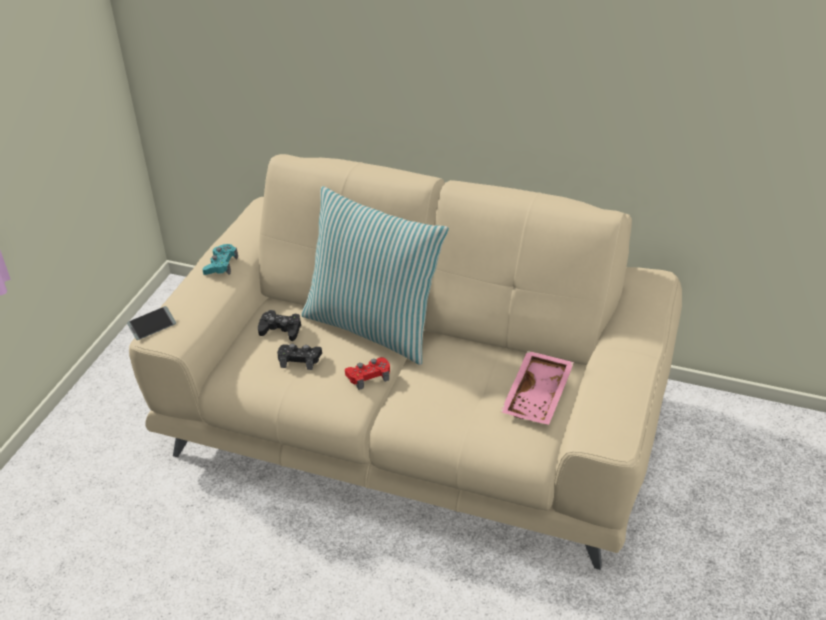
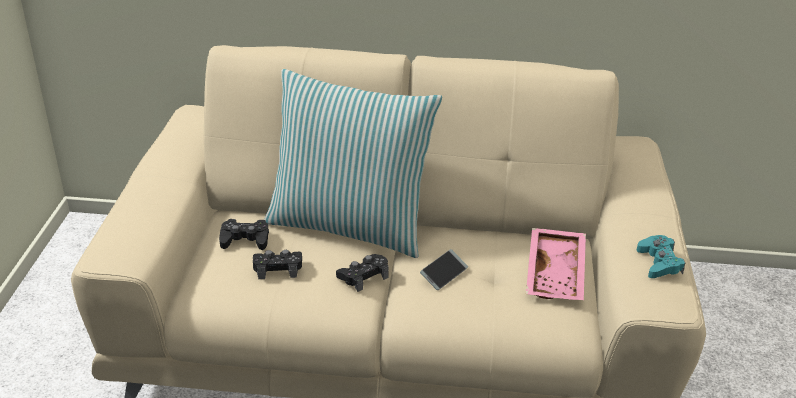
camera: 15 degrees left, 5 degrees down
phone [127,306,176,340] -> phone moved to [420,249,468,290]
turquoise game controller [202,244,238,275] -> turquoise game controller moved to [637,235,685,278]
red game controller [345,357,390,390] -> black game controller [336,254,389,292]

